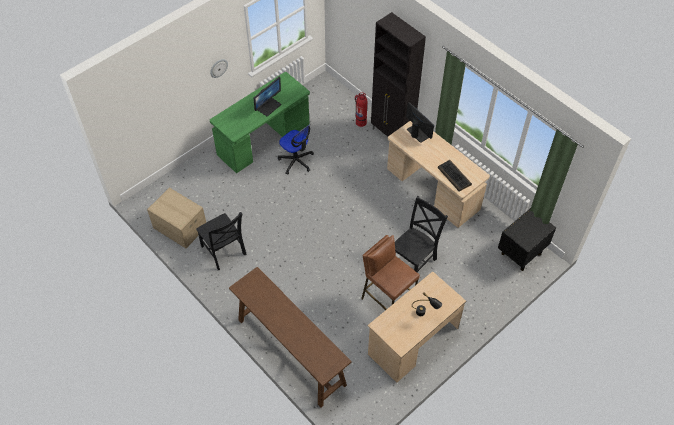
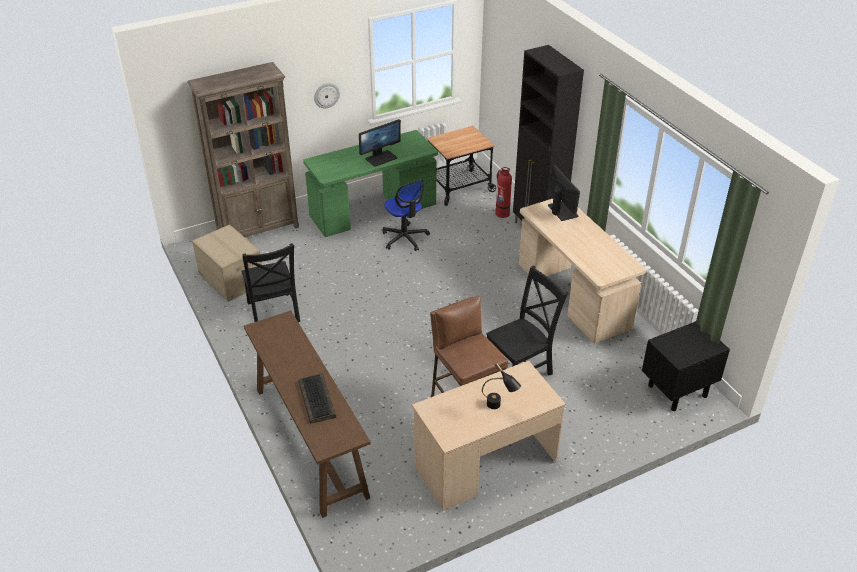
camera: 15 degrees right, 15 degrees down
keyboard [438,160,472,192] -> keyboard moved to [298,374,336,424]
none -> brown bookcase [187,62,299,237]
none -> cart [427,126,496,206]

